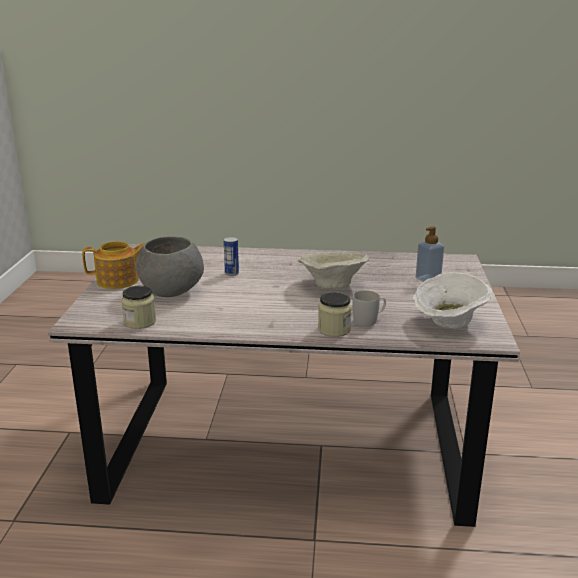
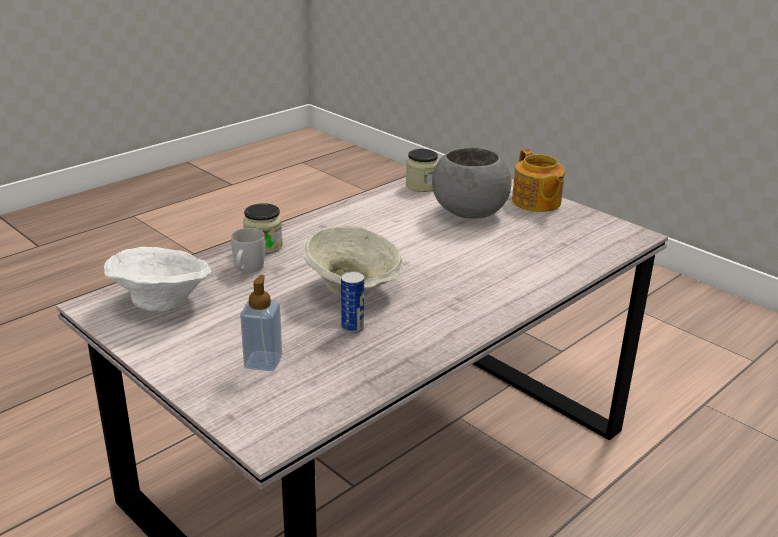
camera: 130 degrees right, 5 degrees up
teapot [82,241,145,289] -> teapot turned 45 degrees counterclockwise [512,149,565,212]
can [224,237,239,276] -> can moved to [341,271,364,334]

